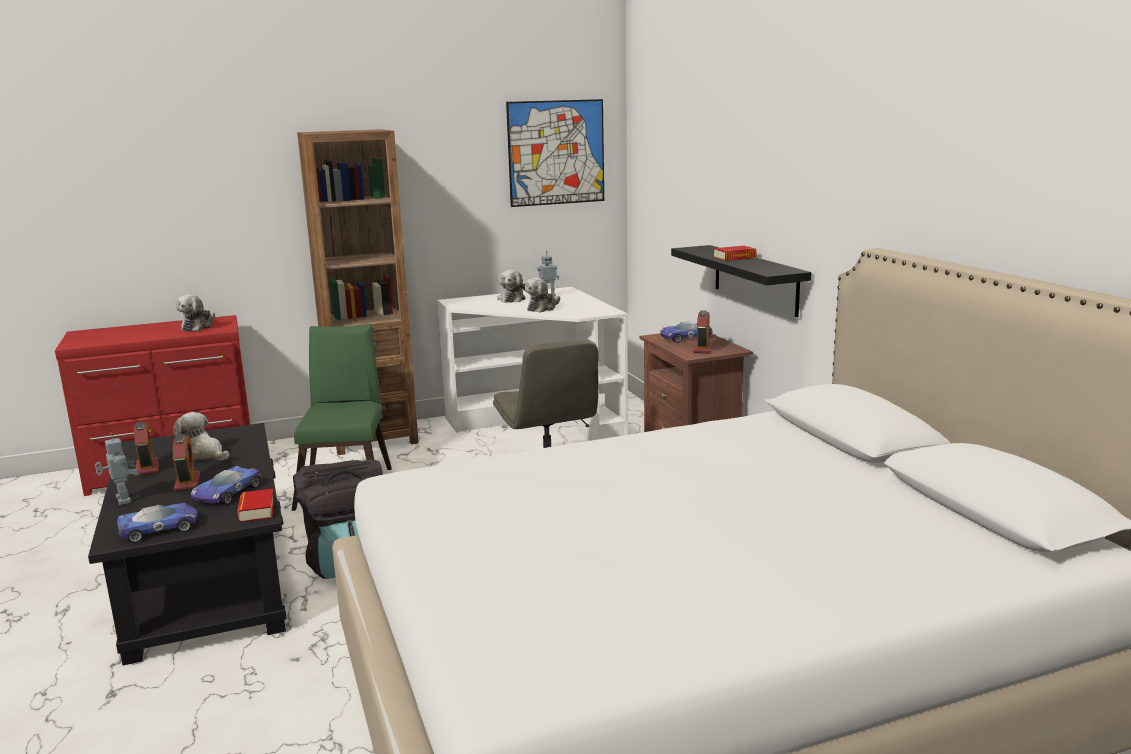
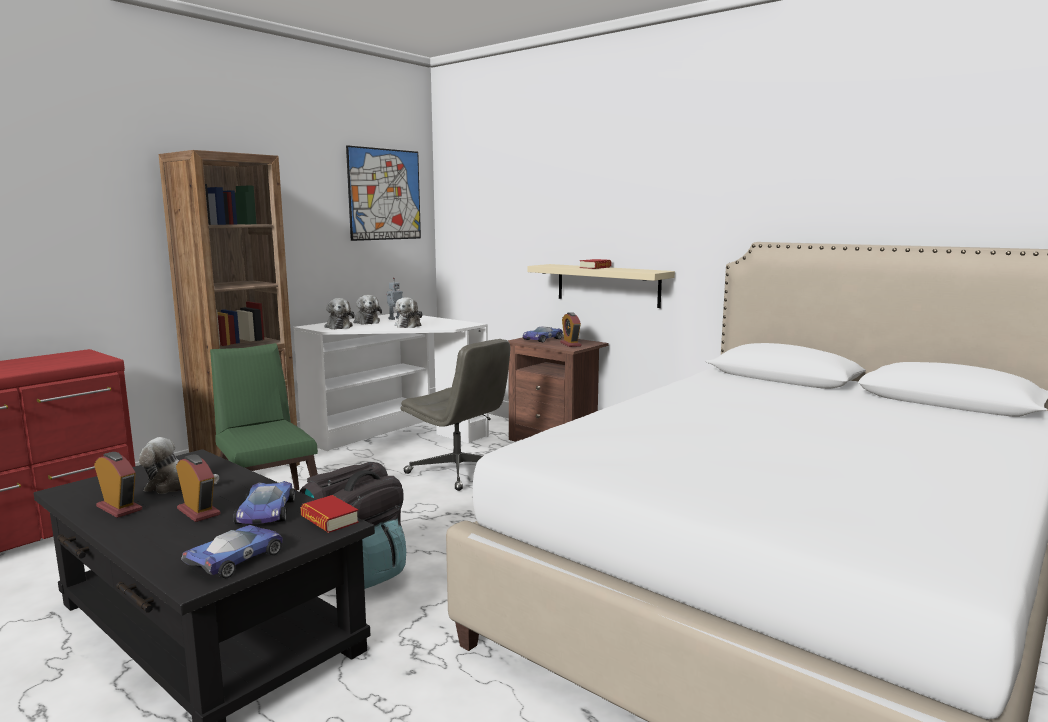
camera: 30 degrees left, 5 degrees down
toy robot [95,432,139,505] -> none
plush toy [176,294,215,331] -> plush toy moved to [324,298,355,329]
black shelf [671,245,811,317] -> beige shelf [527,264,675,308]

